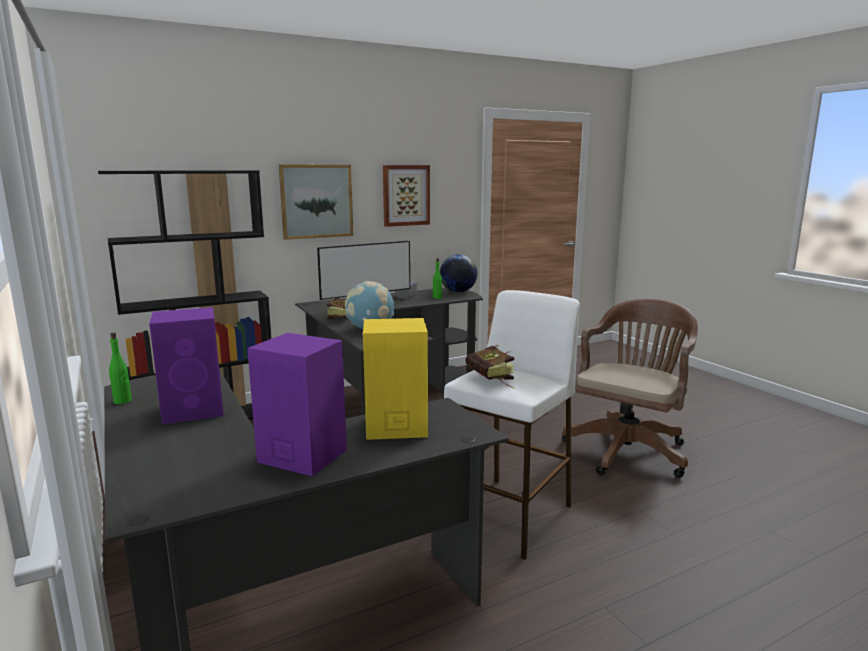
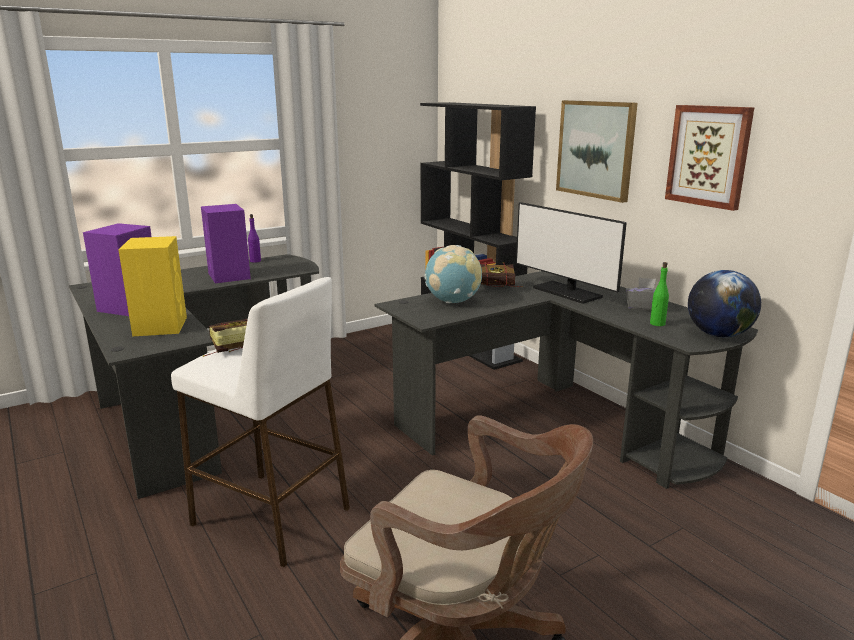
camera: 85 degrees right, 5 degrees up
green bottle [109,332,132,404] -> purple bottle [248,214,261,263]

